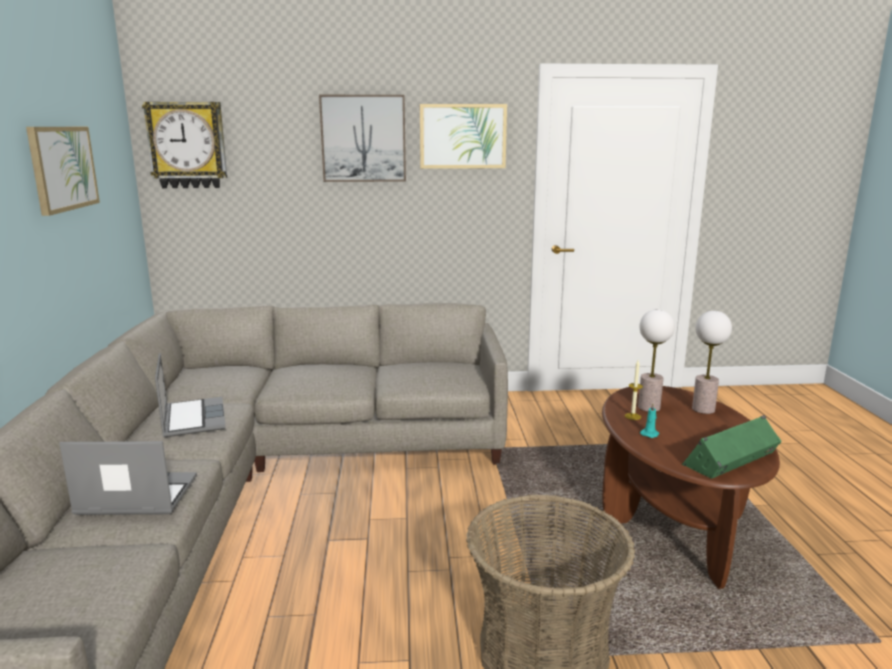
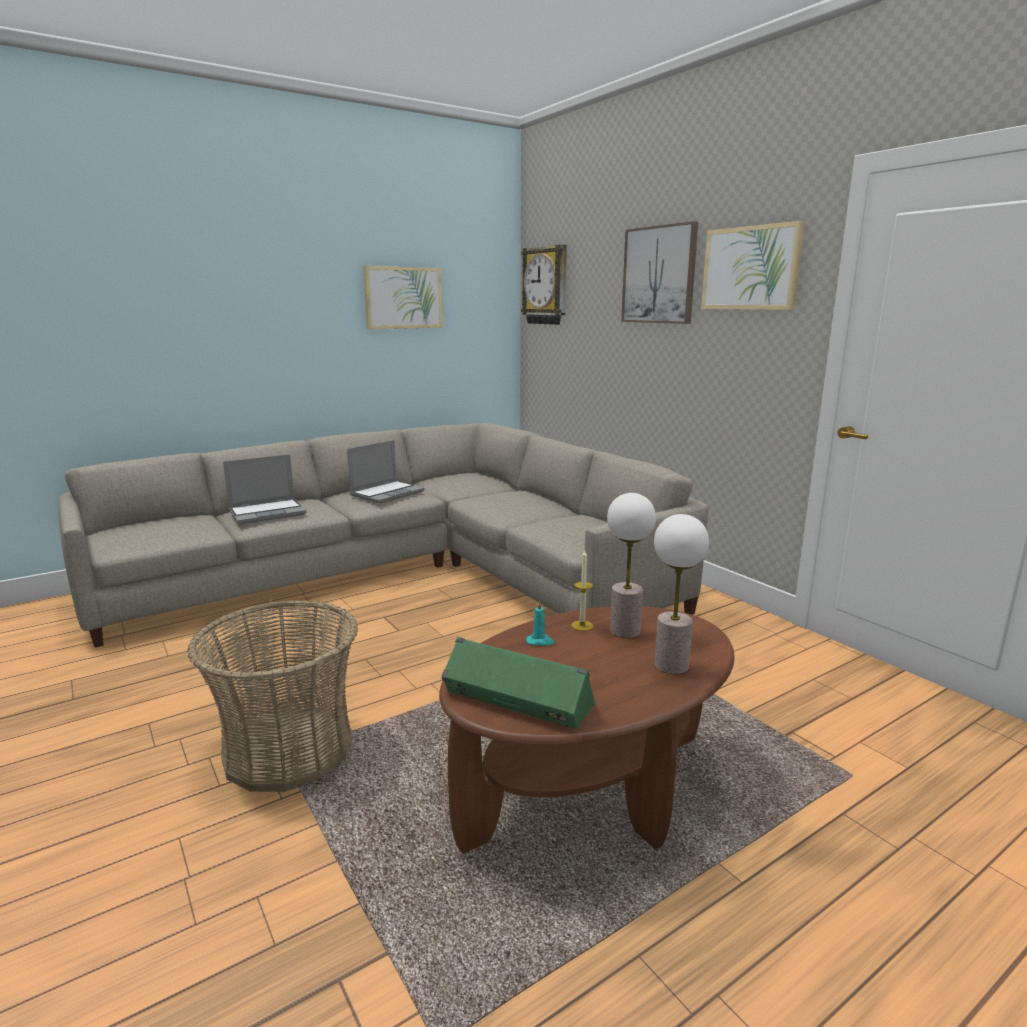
camera: 60 degrees right, 0 degrees up
laptop [59,441,197,515] -> laptop turned 90 degrees clockwise [223,454,306,524]

